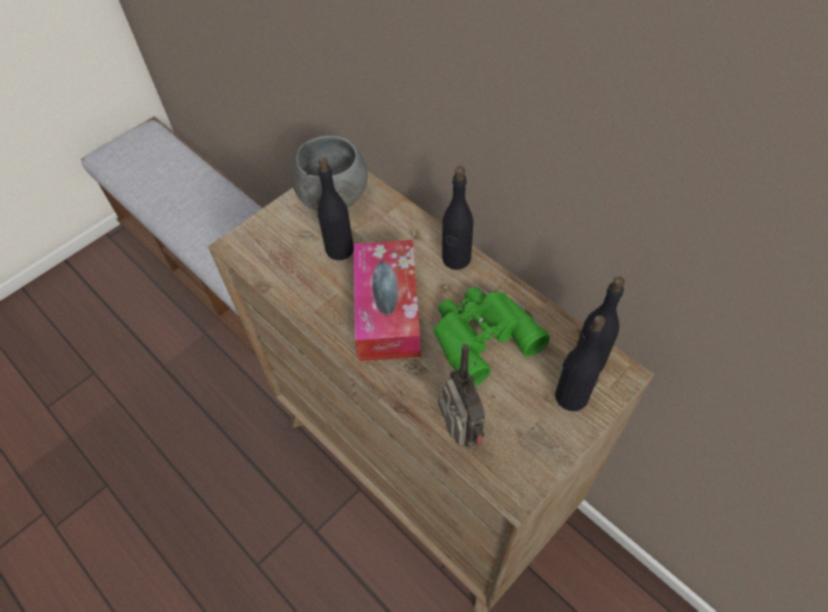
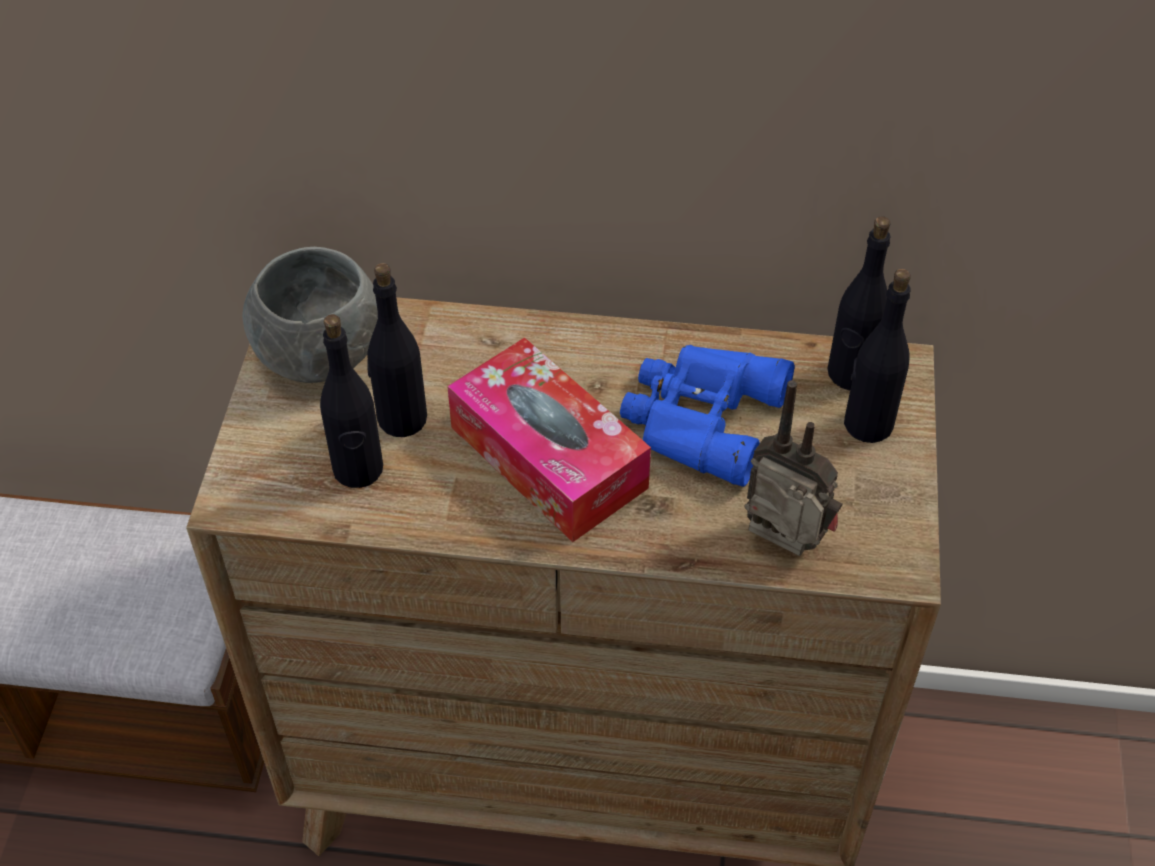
camera: 40 degrees left, 5 degrees down
green binoculars [433,287,550,386] -> blue binoculars [620,345,794,487]
black bottle [442,166,473,270] -> black bottle moved to [320,314,383,488]

